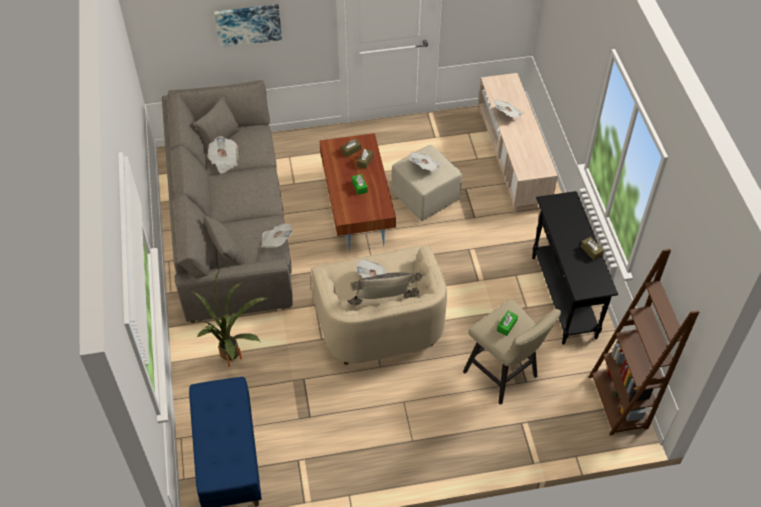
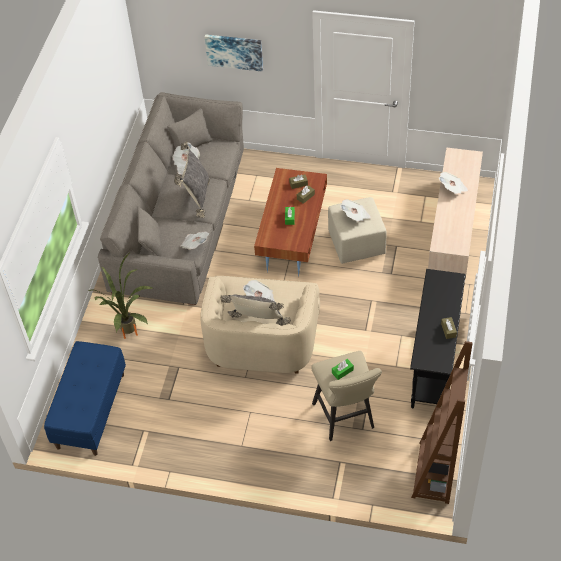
camera: 25 degrees right, 0 degrees up
none -> pillow [174,141,210,218]

